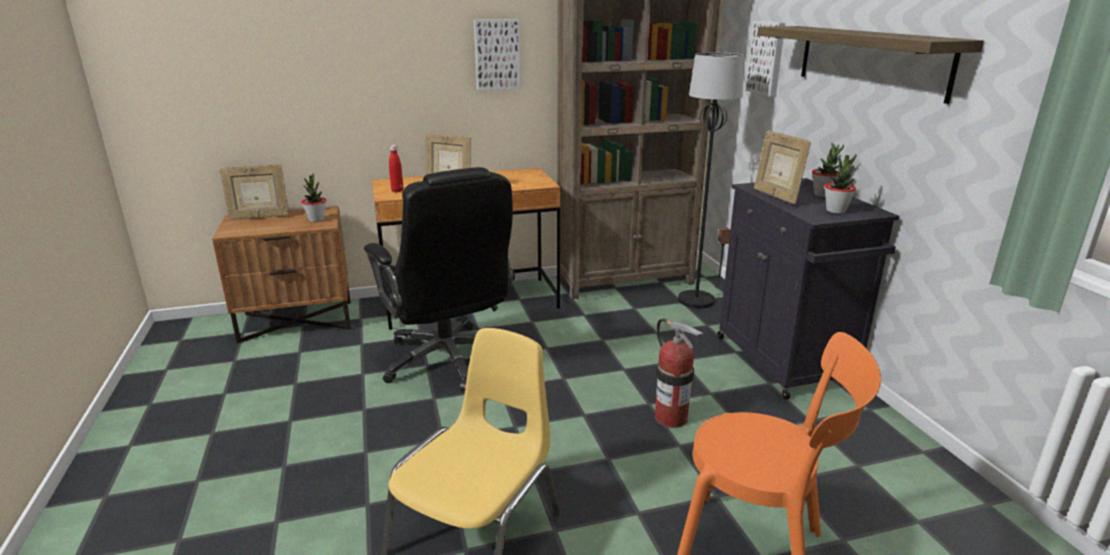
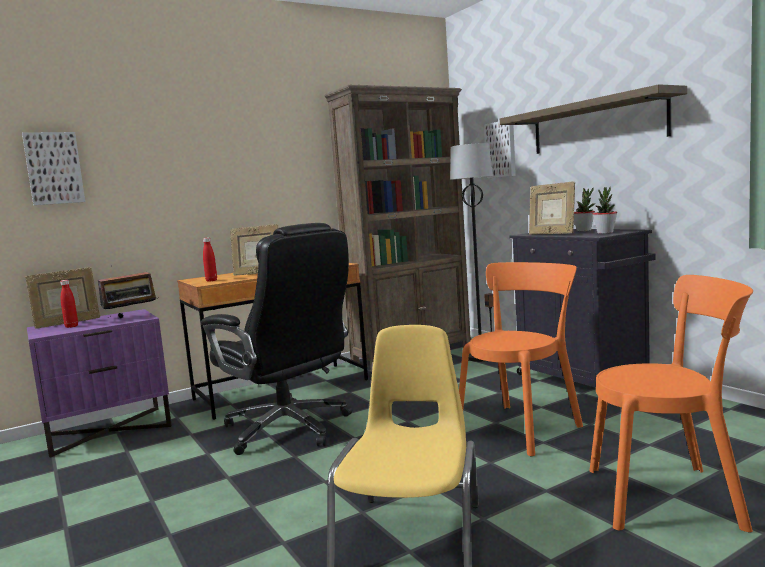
camera: 15 degrees left, 15 degrees down
brown nightstand [212,206,351,344] -> purple nightstand [27,309,172,457]
potted plant [302,173,326,222] -> radio [98,272,158,318]
picture [474,19,521,90] -> picture moved to [22,132,85,205]
fire extinguisher [655,318,703,428] -> orange chair [459,262,583,457]
none -> red bottle [60,280,78,328]

